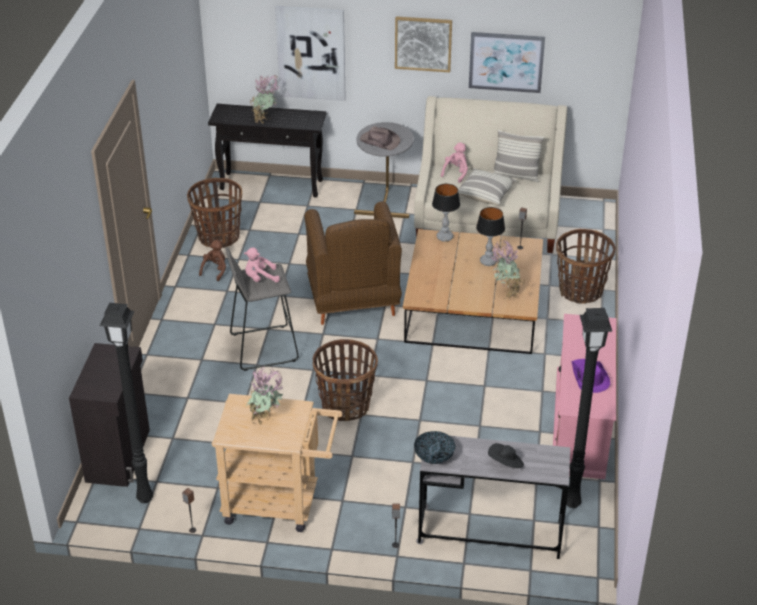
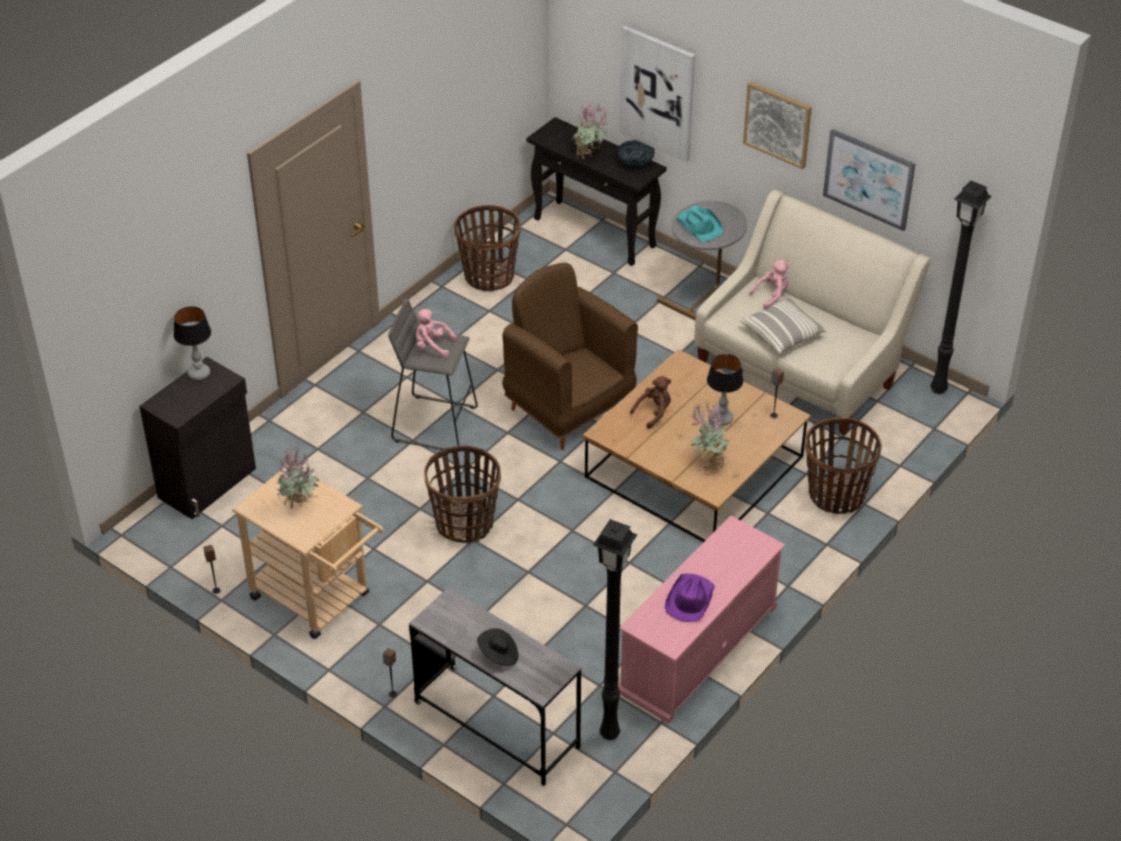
camera: 30 degrees right, 5 degrees up
black floor lamp [100,303,153,503] -> black floor lamp moved to [931,181,992,394]
brown plush toy [199,240,226,281] -> brown plush toy moved to [630,376,671,429]
brown armchair [304,201,402,325] -> brown armchair turned 120 degrees clockwise [502,263,638,450]
brown hat [360,126,401,150] -> turquoise hat [676,205,723,242]
bowl [414,431,456,464] -> bowl moved to [617,140,655,167]
table lamp [432,184,460,242] -> table lamp moved to [173,306,211,380]
pillow [494,129,544,182] -> none

